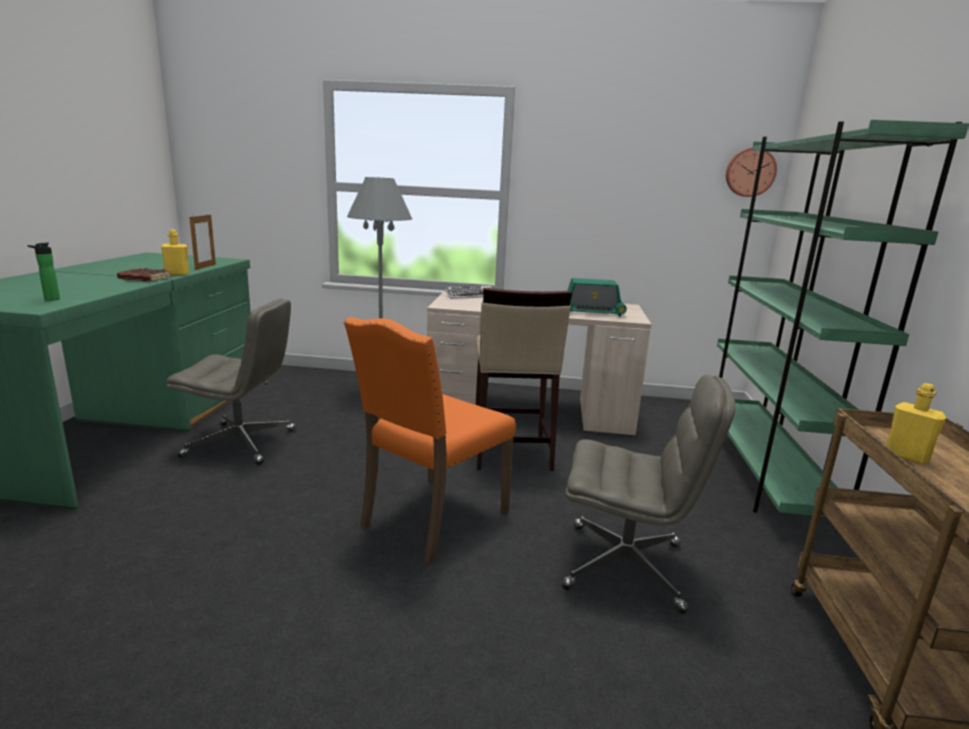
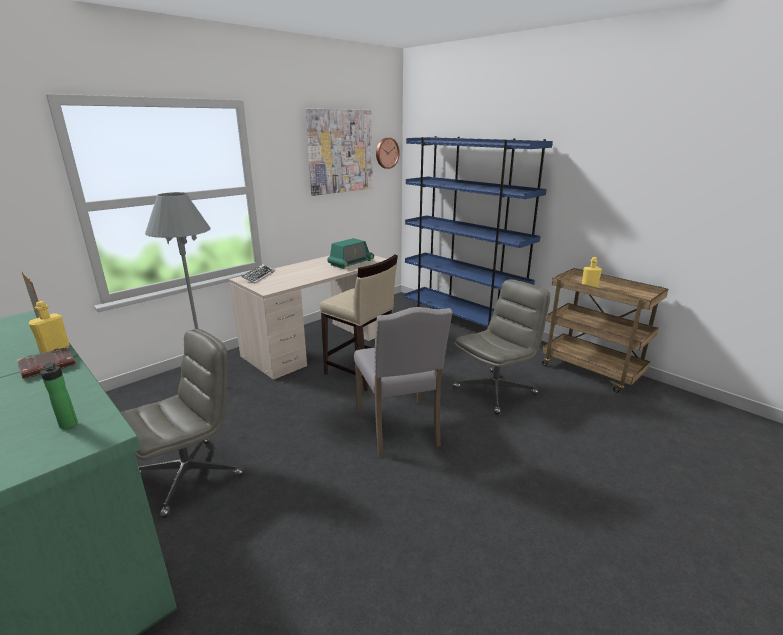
camera: 50 degrees left, 5 degrees up
orange chair [344,317,516,564] -> grey chair [354,307,452,457]
green bookcase [717,120,969,537] -> blue bookcase [404,136,553,327]
none -> picture [305,109,373,196]

